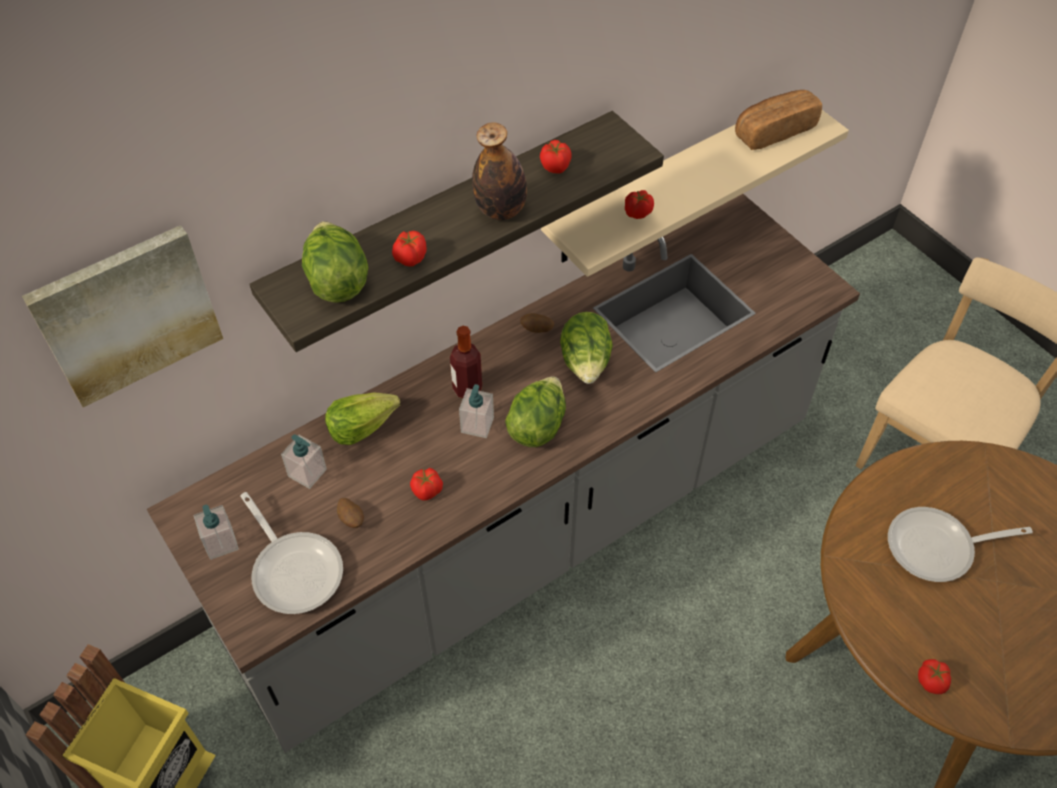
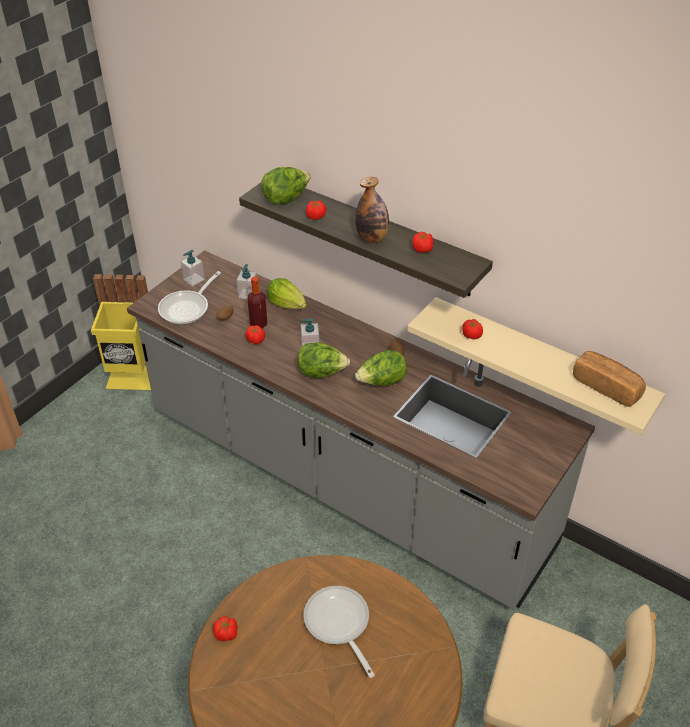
camera: 70 degrees right, 10 degrees down
picture [22,225,223,407] -> none
bottle [450,326,482,398] -> bottle moved to [248,276,267,328]

